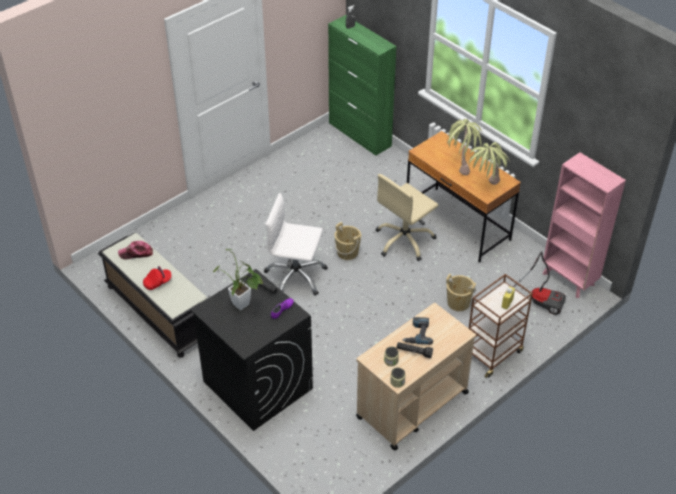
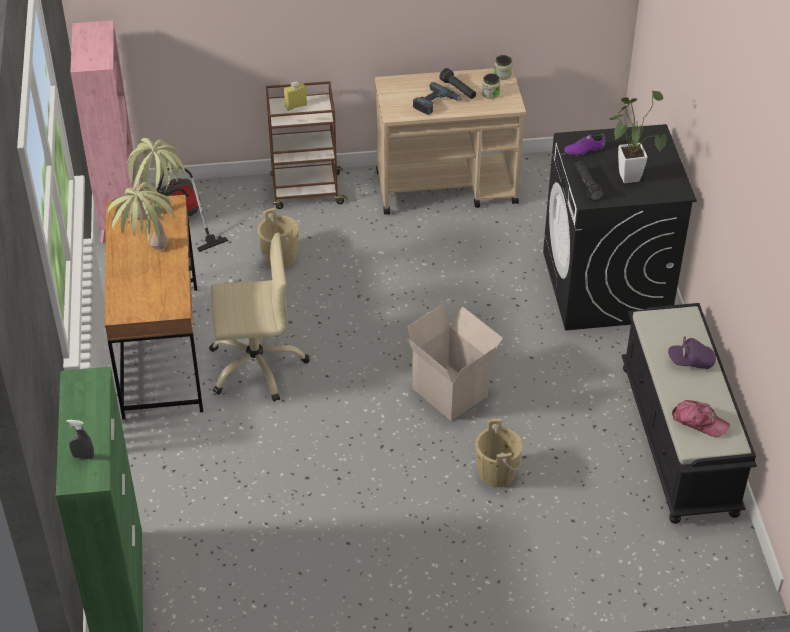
camera: 145 degrees left, 0 degrees up
red cap [143,266,172,290] -> purple cap [668,336,716,369]
white office chair [264,193,328,296] -> cardboard box [407,304,503,421]
beige bucket [334,222,361,260] -> beige bucket moved to [475,419,523,487]

